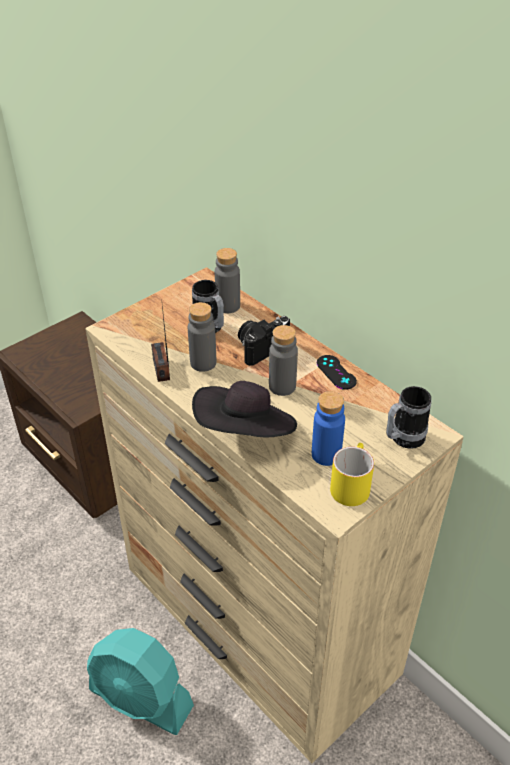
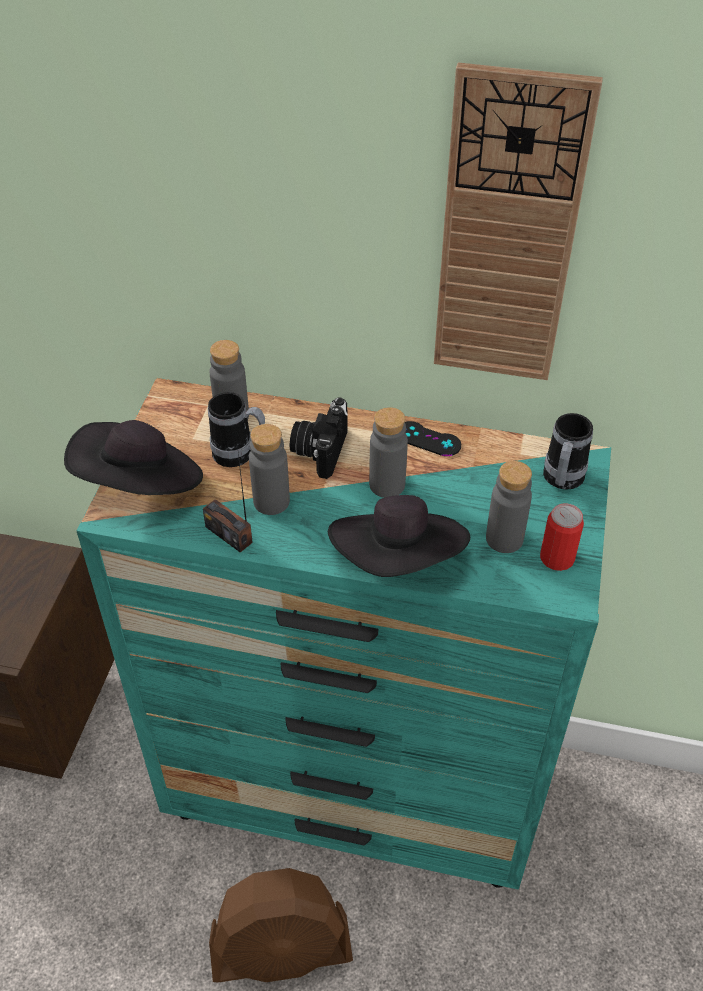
camera: 35 degrees left, 5 degrees up
beige dresser [85,267,464,763] -> turquoise dresser [76,378,611,890]
turquoise fan [87,628,194,735] -> brown fan [209,868,353,982]
blue bottle [312,391,345,466] -> grey bottle [486,461,532,553]
yellow mug [330,443,374,506] -> can [540,503,584,571]
none -> black hat [64,420,203,495]
none -> wall clock [434,63,603,380]

